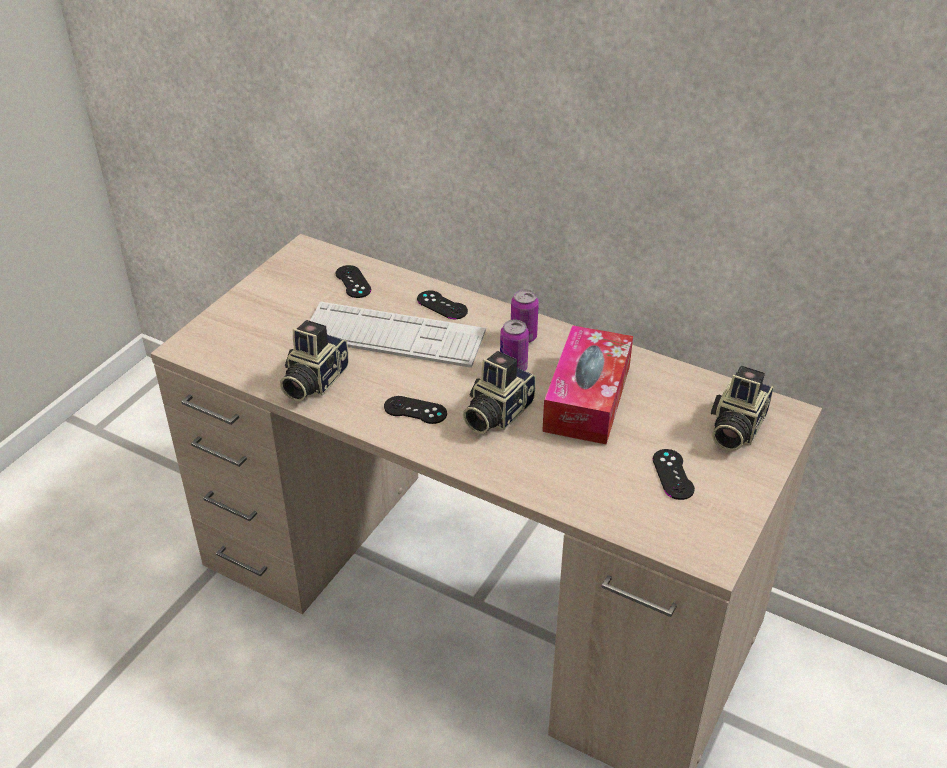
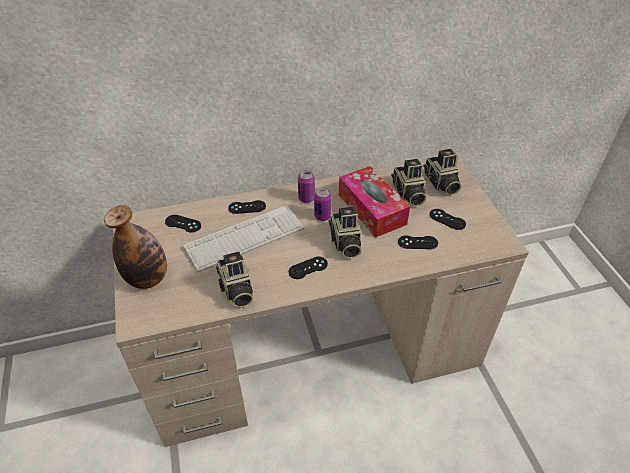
camera: 45 degrees left, 5 degrees up
none -> bottle [104,205,167,289]
none -> camera [391,159,426,207]
none -> black game controller [398,235,438,249]

